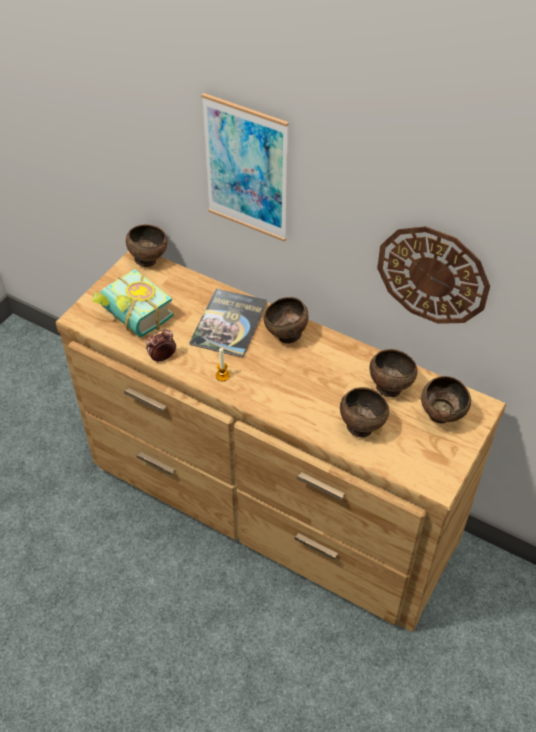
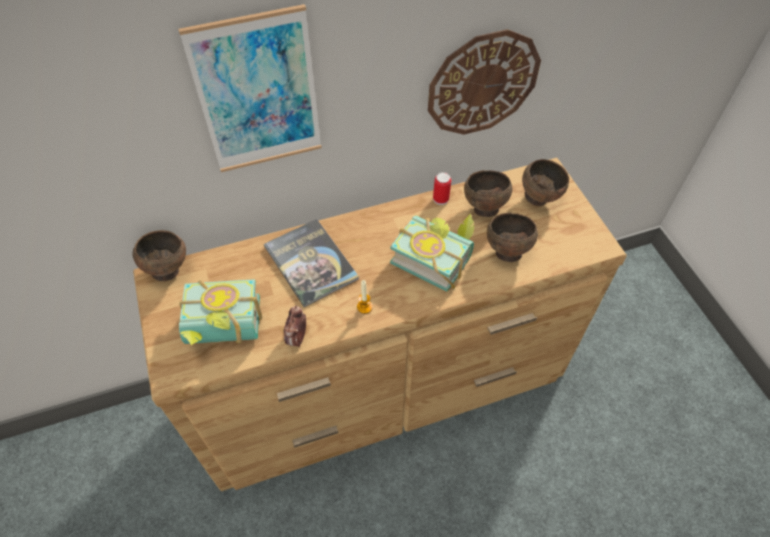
camera: 50 degrees left, 5 degrees up
brown bowl [264,297,309,344] -> none
none -> book [390,213,474,292]
none -> can [433,172,451,205]

